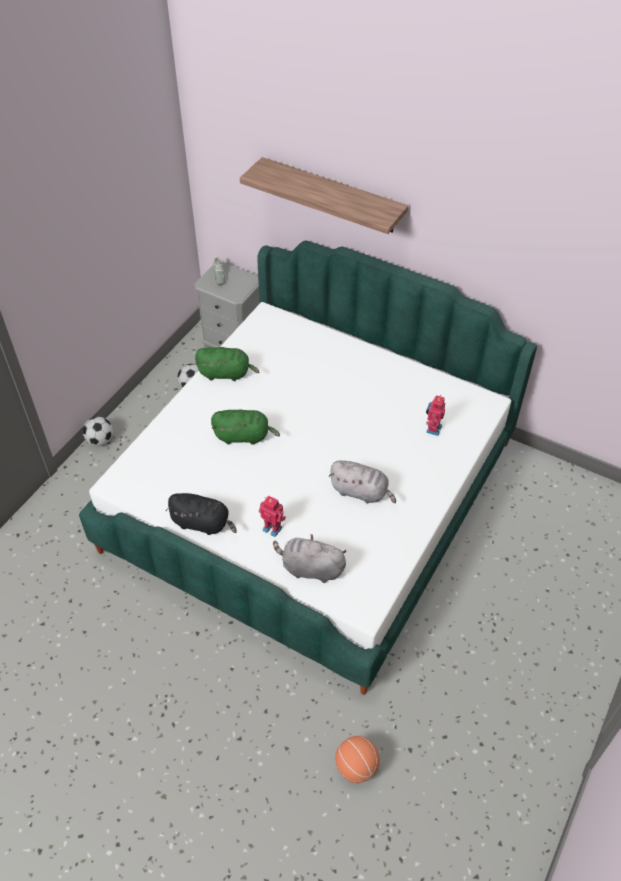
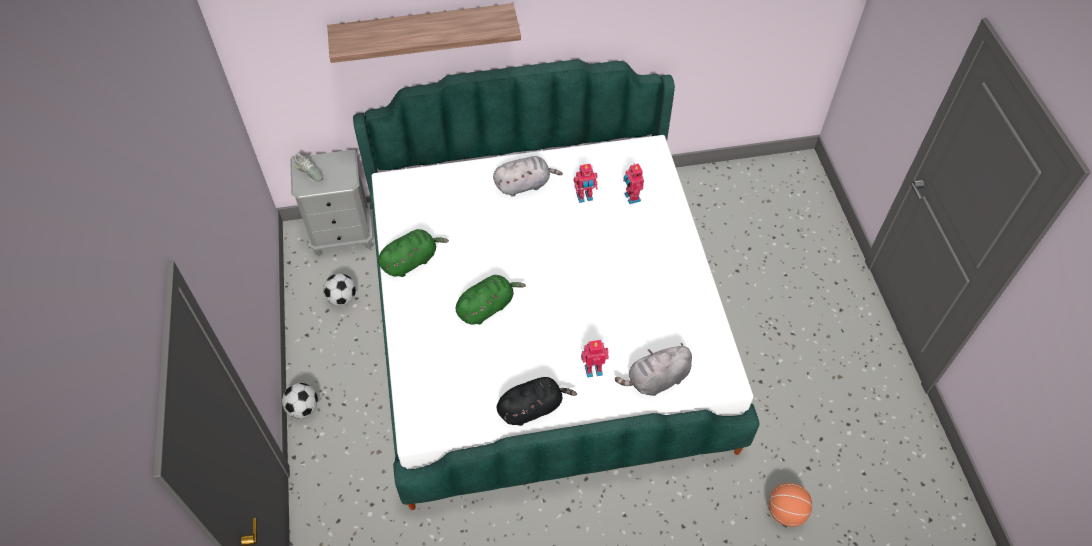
camera: 40 degrees left, 5 degrees up
grey plush toy [329,460,396,503] -> grey plush toy moved to [493,156,563,197]
none -> toy robot [573,164,598,203]

